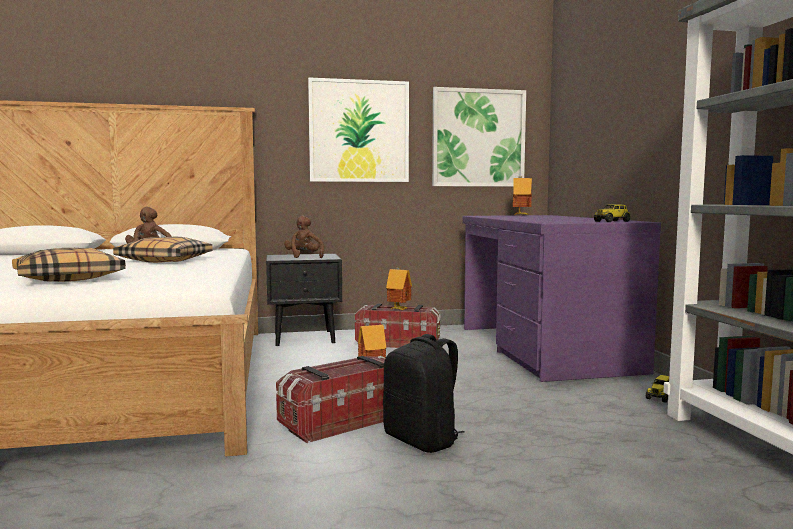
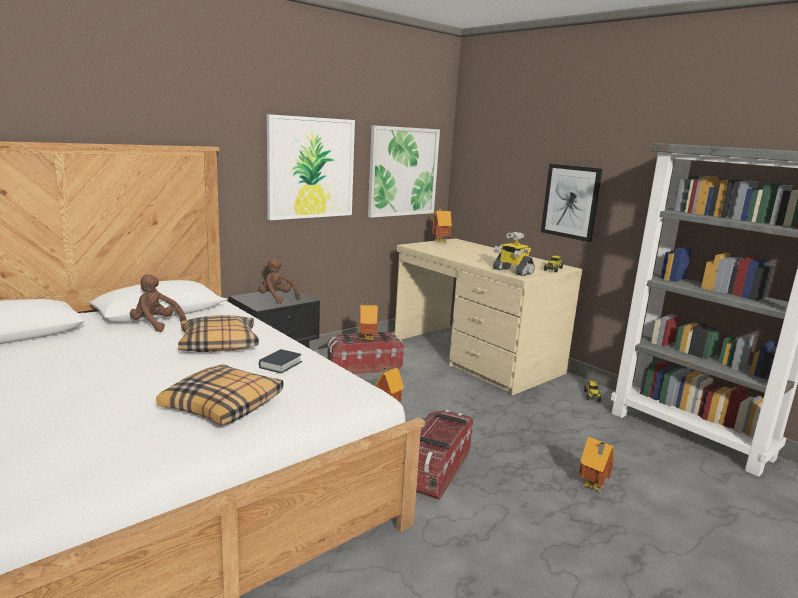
camera: 30 degrees left, 10 degrees up
black backpack [383,334,464,453] -> none
purple desk [463,215,661,382] -> beige desk [395,238,582,395]
none -> book [259,349,302,373]
none -> toy robot [493,232,535,276]
none -> picture [541,164,603,242]
none -> toy house [579,437,614,492]

